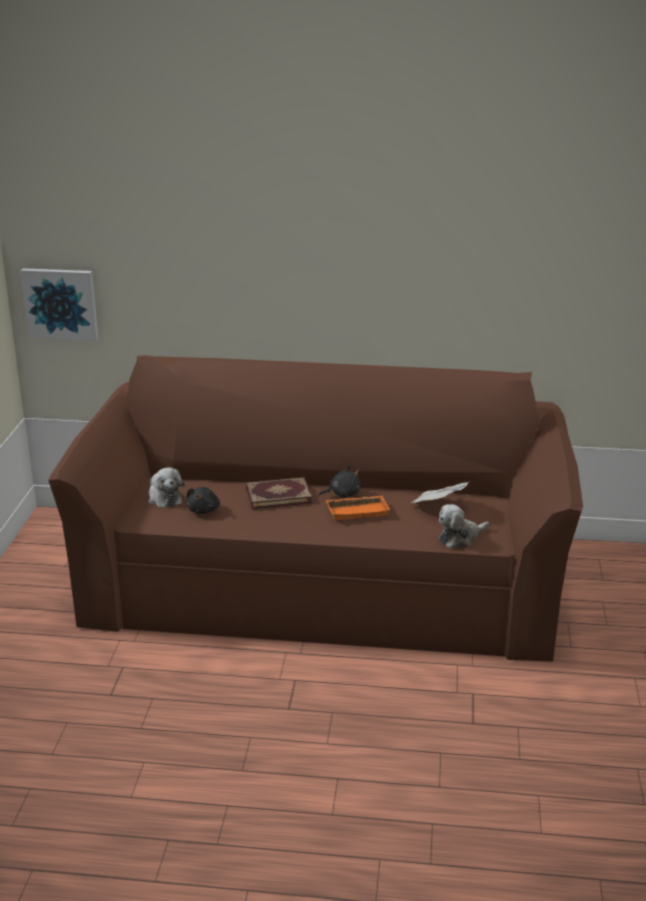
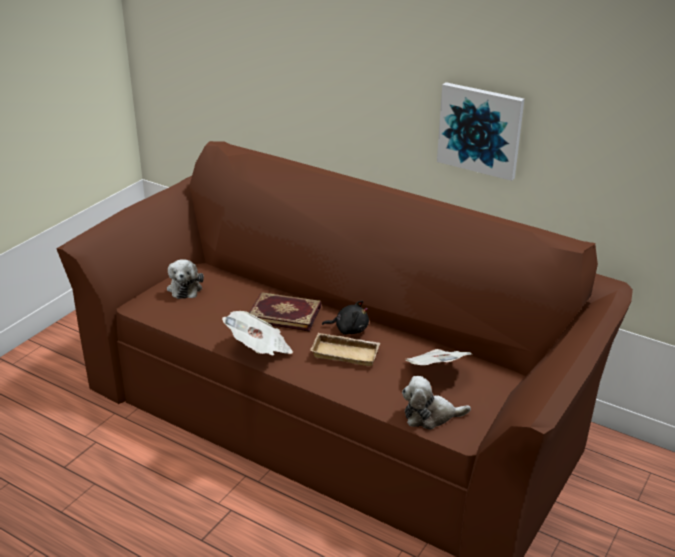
camera: 25 degrees right, 5 degrees up
picture [21,268,98,340] -> picture moved to [437,82,524,181]
black plush toy [186,487,220,514] -> none
orange tray [326,496,390,520] -> beige tray [310,333,380,366]
none -> newspaper [222,311,293,355]

